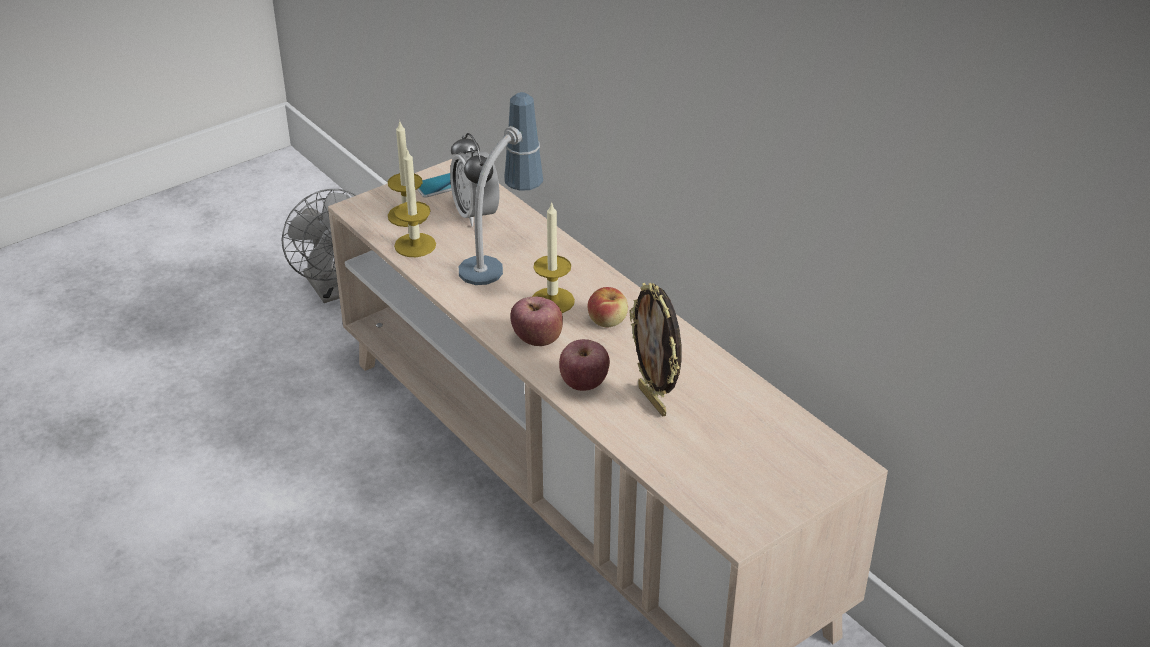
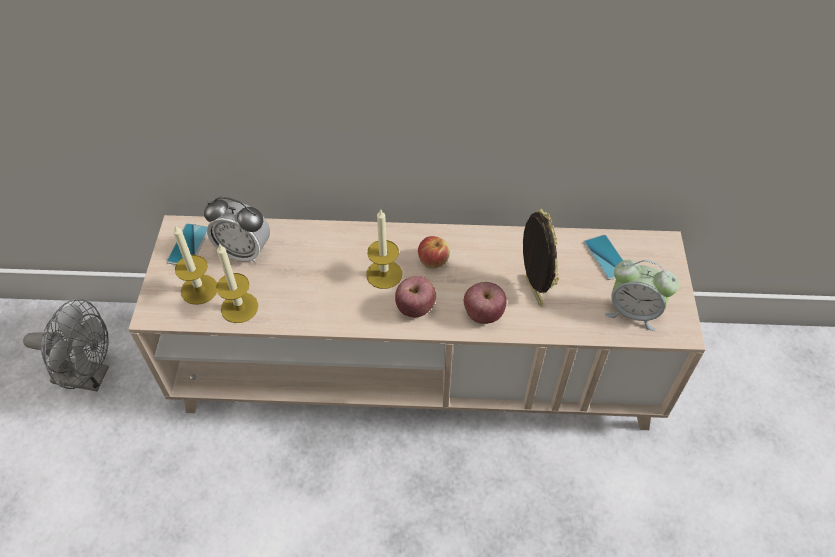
camera: 50 degrees left, 15 degrees up
table lamp [459,92,543,285] -> none
picture frame [629,283,682,417] -> picture frame turned 120 degrees counterclockwise [523,209,559,306]
none -> phone [584,235,623,280]
none -> alarm clock [605,260,679,331]

